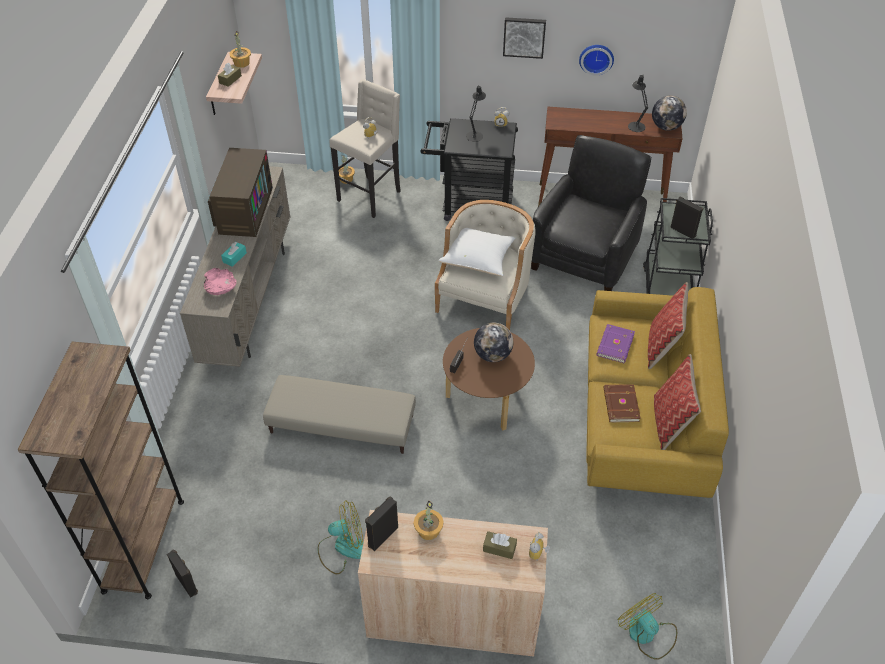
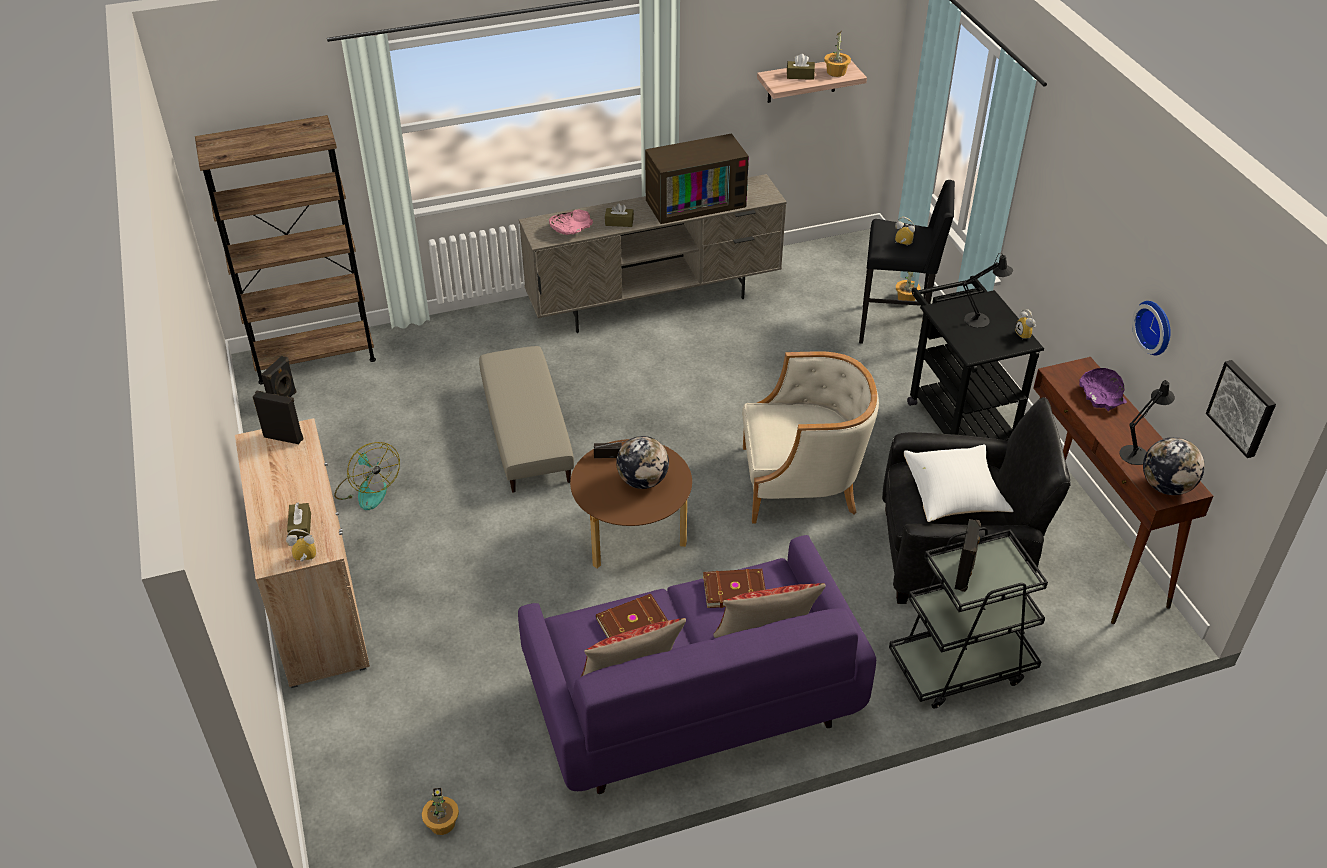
camera: 65 degrees right, 5 degrees down
turquoise tissue box [221,242,247,267] -> brown tissue box [605,203,634,227]
beige stool [330,79,401,218] -> black stool [859,180,955,344]
potted plant [414,500,444,540] -> potted plant moved to [422,788,459,835]
white pillow [438,228,516,276] -> white pillow moved to [904,444,1013,522]
picture [503,17,546,59] -> picture moved to [1206,360,1276,458]
yellow sofa [586,287,729,498] -> purple sofa [518,535,876,794]
purple book [596,324,635,364] -> brown book [703,569,766,608]
fan [618,593,677,660] -> none
none -> purple bowl [1079,368,1127,411]

